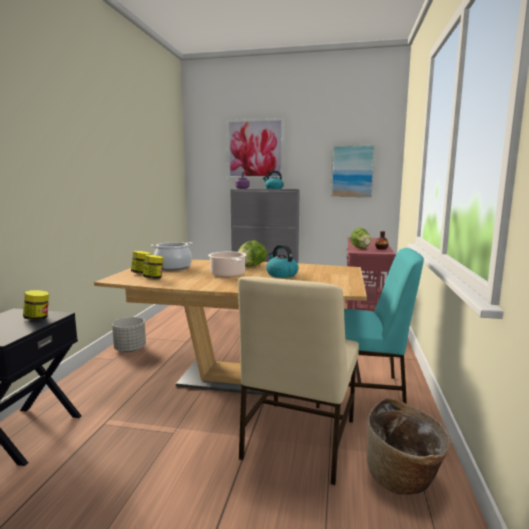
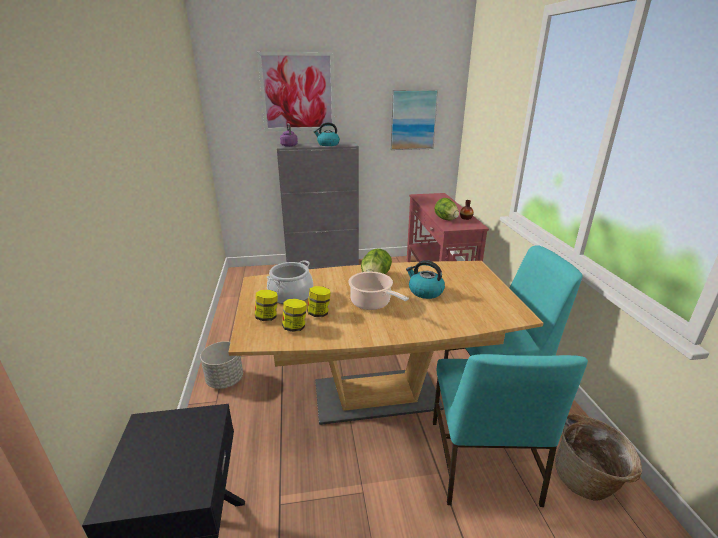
camera: 20 degrees left, 15 degrees up
jar [23,290,49,320] -> jar moved to [307,286,331,317]
beige chair [238,276,359,485] -> turquoise chair [433,354,588,507]

